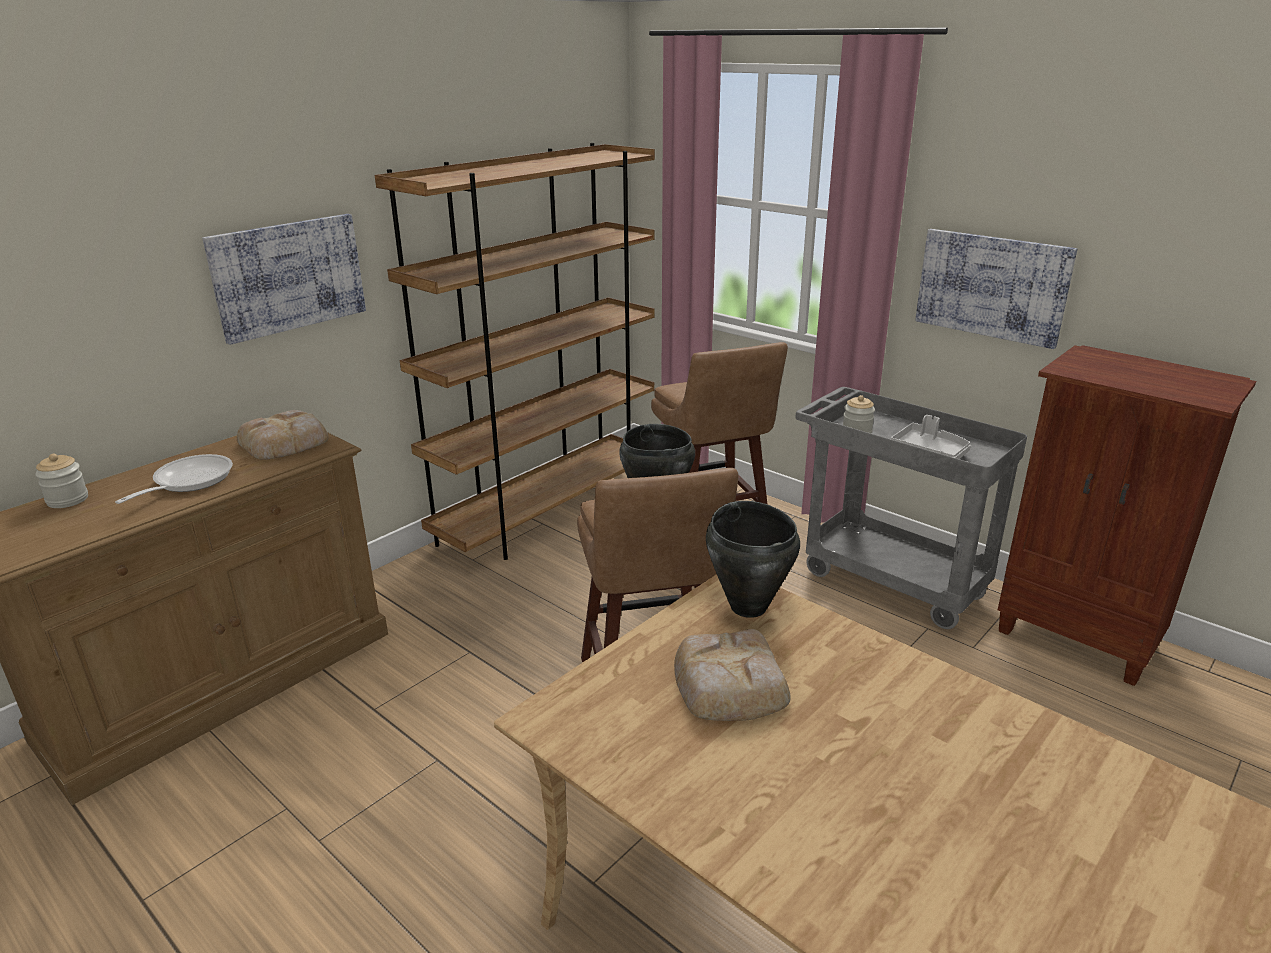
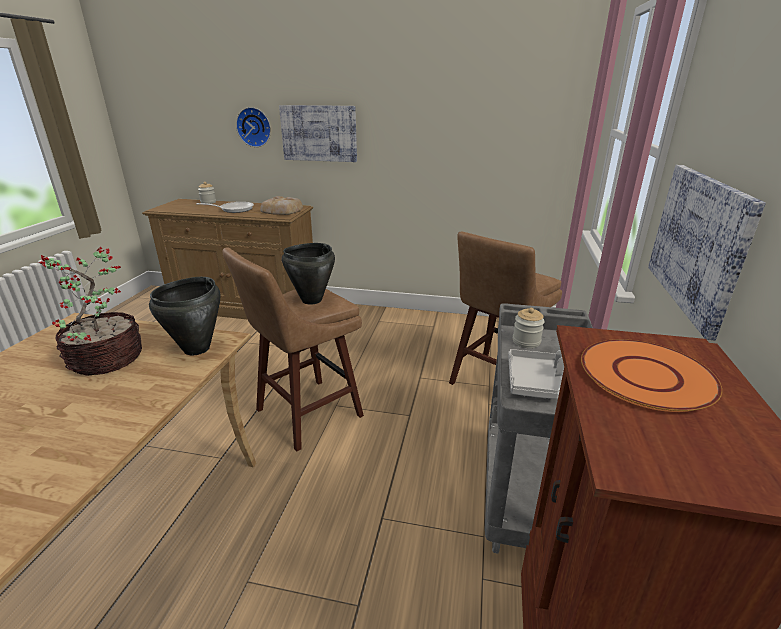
camera: 60 degrees right, 0 degrees up
brown bookcase [375,143,655,560] -> none
bread [674,629,791,721] -> potted plant [39,247,142,376]
none -> wall clock [236,107,271,147]
none -> orange plate [581,339,722,412]

